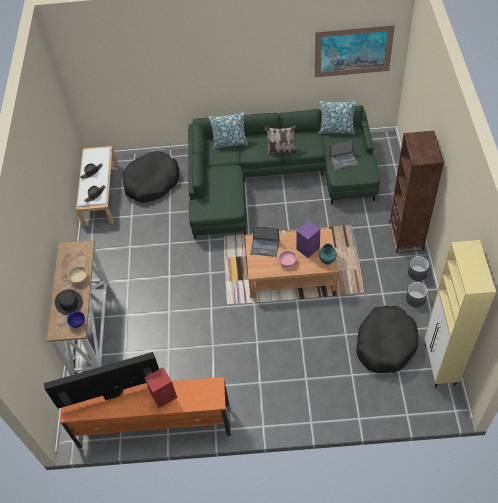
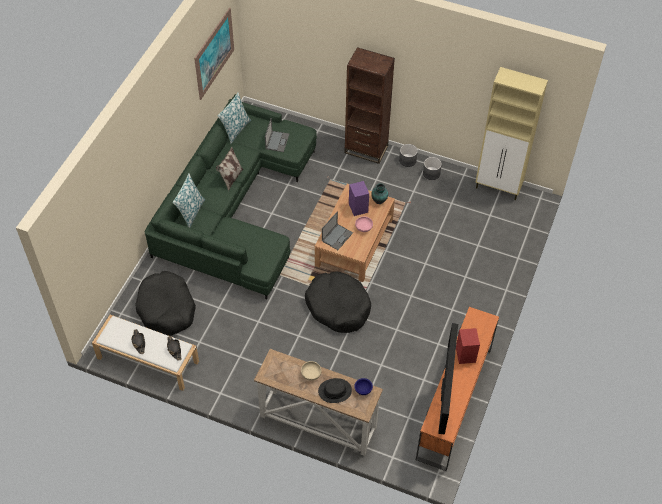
camera: 70 degrees left, 0 degrees up
black dog bed [356,306,418,373] -> black dog bed moved to [305,271,371,333]

